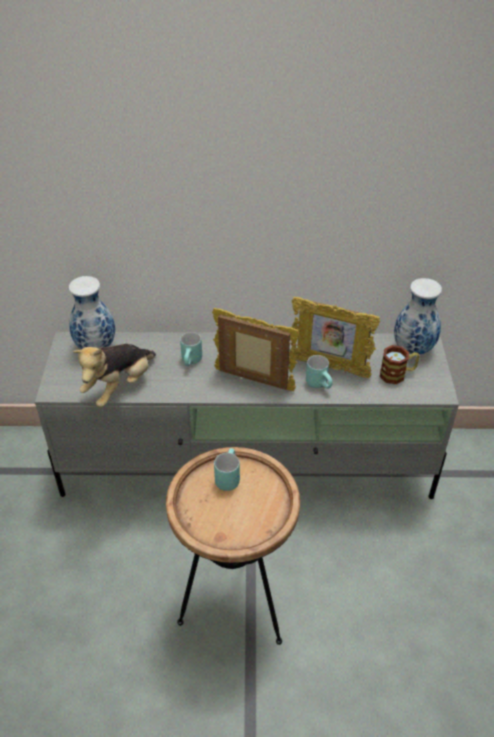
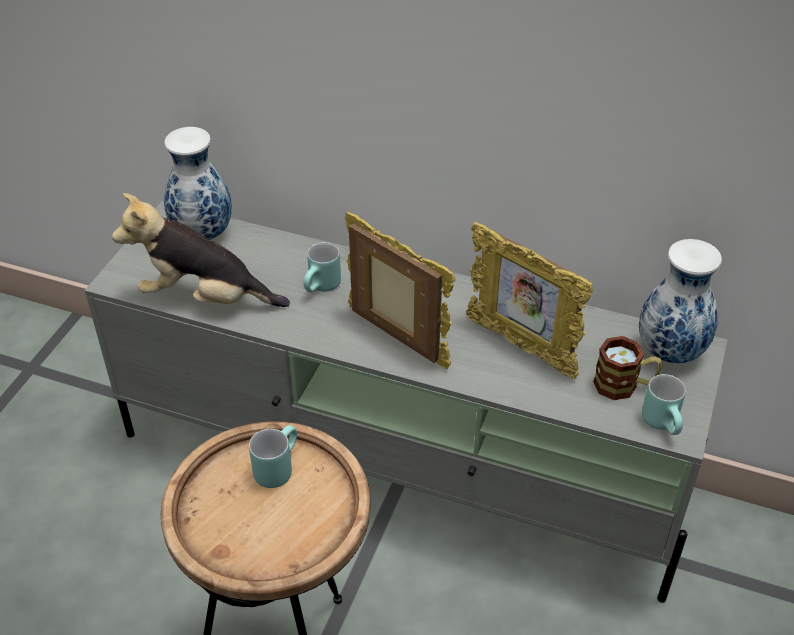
camera: 20 degrees right, 0 degrees up
plush toy [73,344,156,407] -> plush toy turned 45 degrees clockwise [112,193,290,307]
turquoise mug [306,355,333,389] -> turquoise mug moved to [642,374,686,435]

